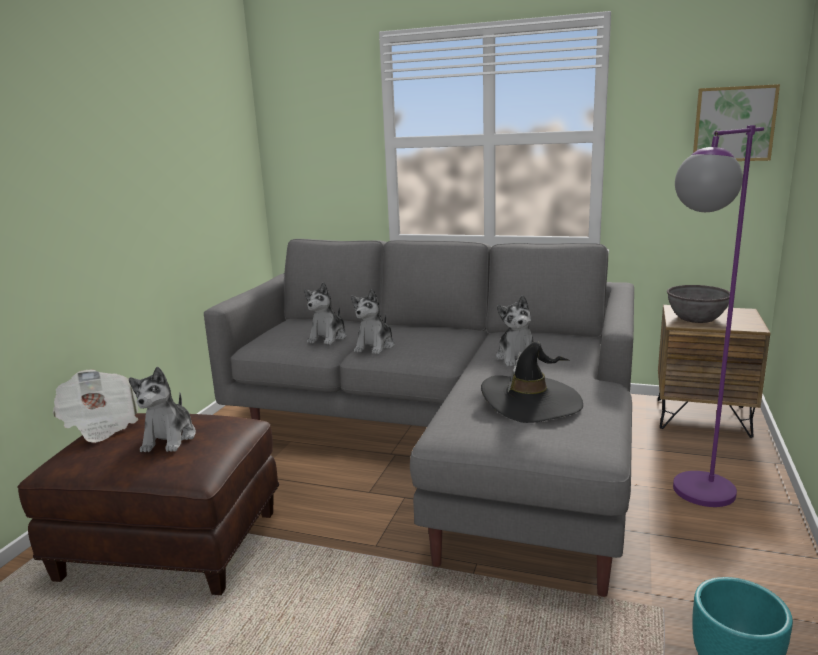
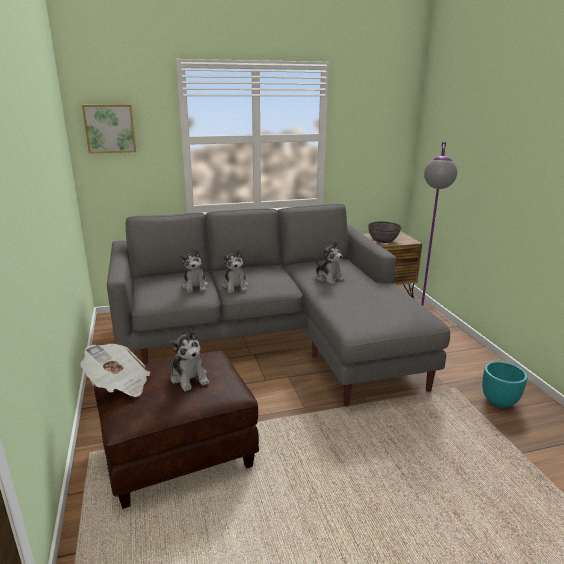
camera: 35 degrees left, 5 degrees up
black hat [481,341,583,423] -> none
picture [693,84,780,161] -> picture moved to [82,104,136,154]

